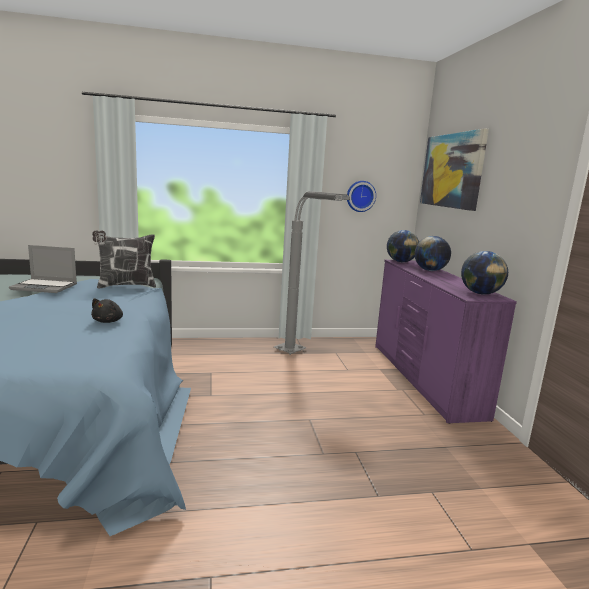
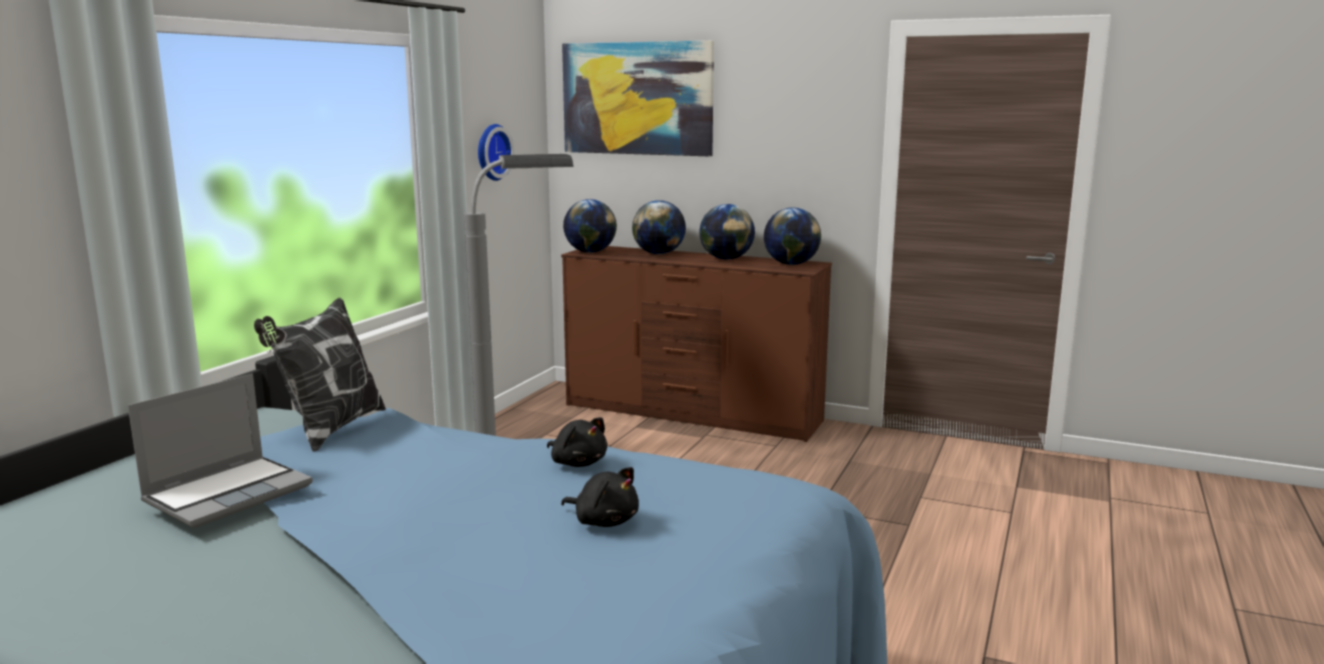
camera: 55 degrees left, 0 degrees up
purple dresser [375,260,517,424] -> brown dresser [561,246,832,442]
none -> black plush toy [561,467,639,527]
none -> globe [699,204,755,260]

